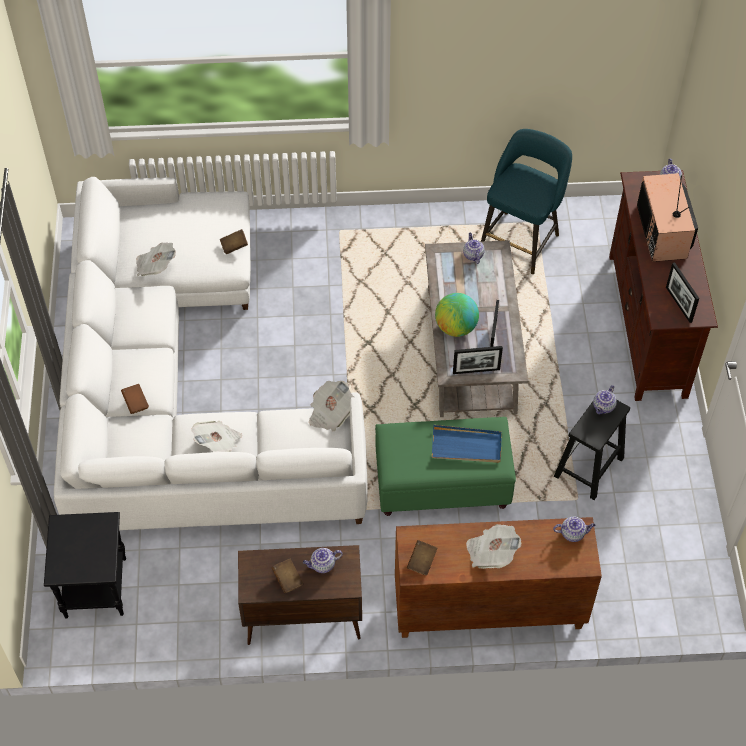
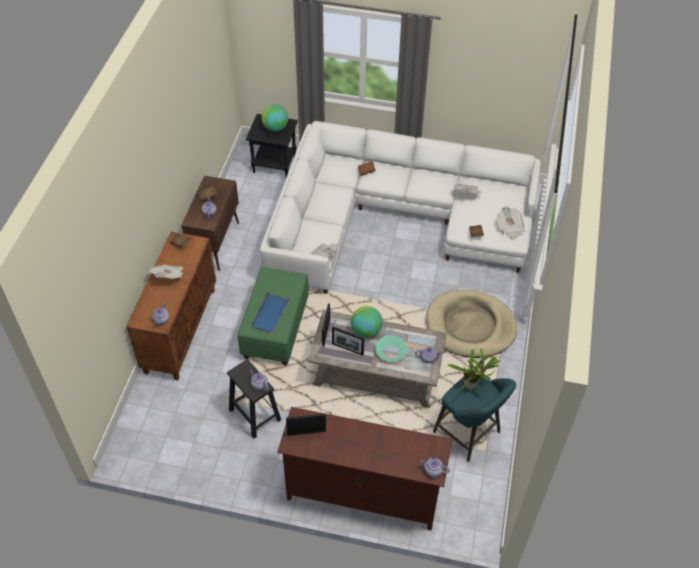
camera: 105 degrees right, 5 degrees down
newspaper [191,421,242,452] -> newspaper moved to [497,206,525,240]
television [637,173,698,262] -> none
none -> globe [262,104,288,132]
none -> turquoise bowl [375,335,407,362]
none -> beige dog bed [426,290,517,358]
none -> potted plant [448,349,500,390]

